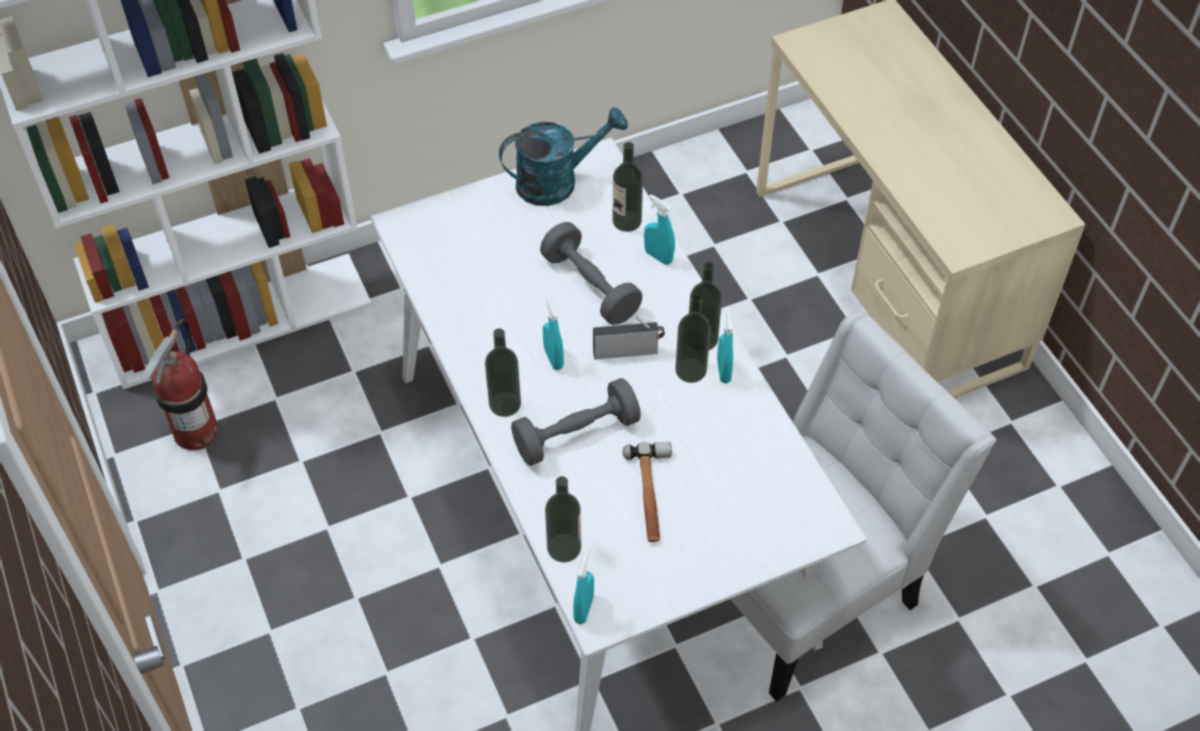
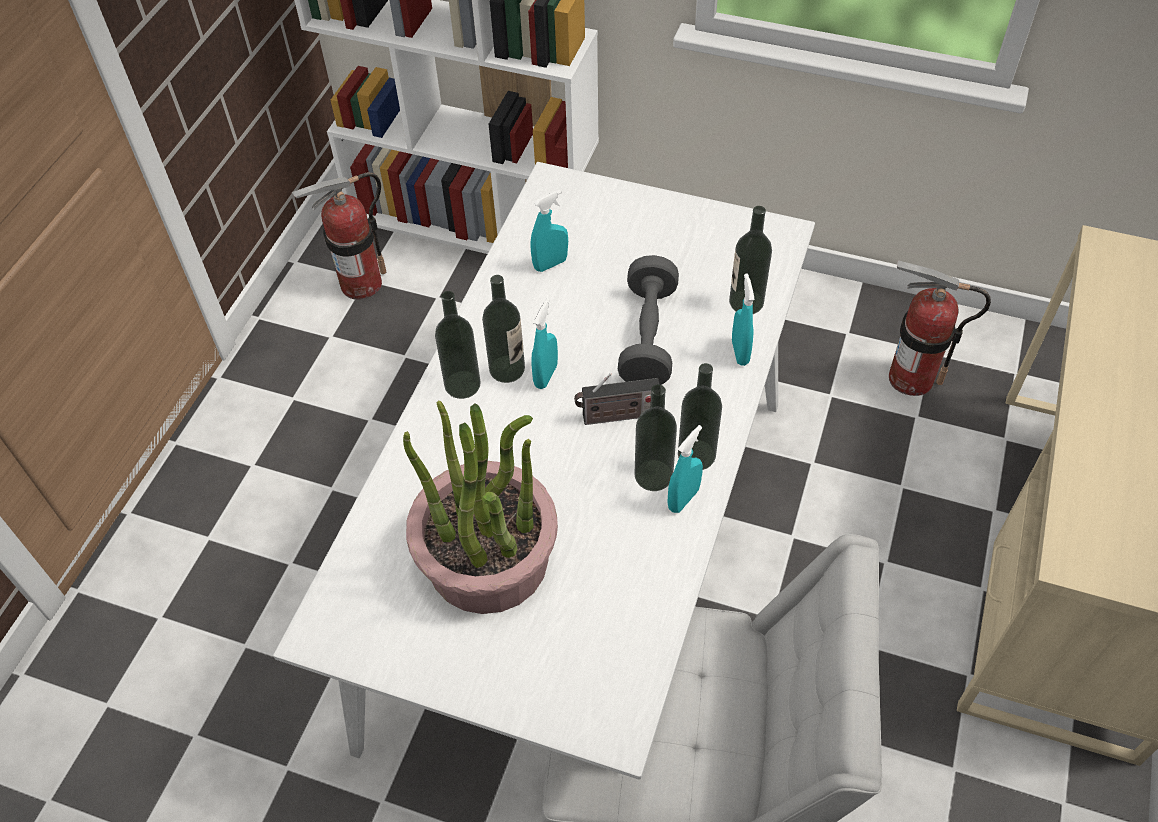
camera: 45 degrees right, 0 degrees up
turquoise watering can [499,107,628,206] -> none
grey dumbbell [511,378,641,466] -> none
bottle [545,476,581,562] -> bottle moved to [482,275,525,383]
turquoise spray bottle [573,548,594,624] -> turquoise spray bottle moved to [531,190,568,272]
radio [593,315,665,360] -> radio turned 135 degrees clockwise [574,373,660,425]
hammer [623,442,672,542] -> potted plant [403,401,558,614]
none -> fire extinguisher [889,260,991,396]

